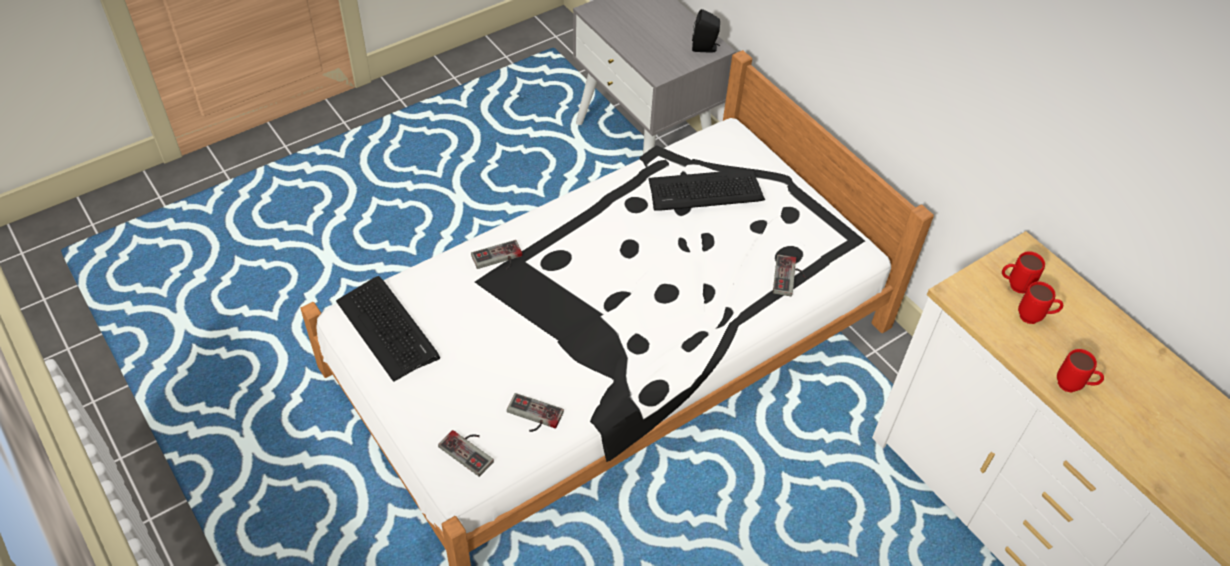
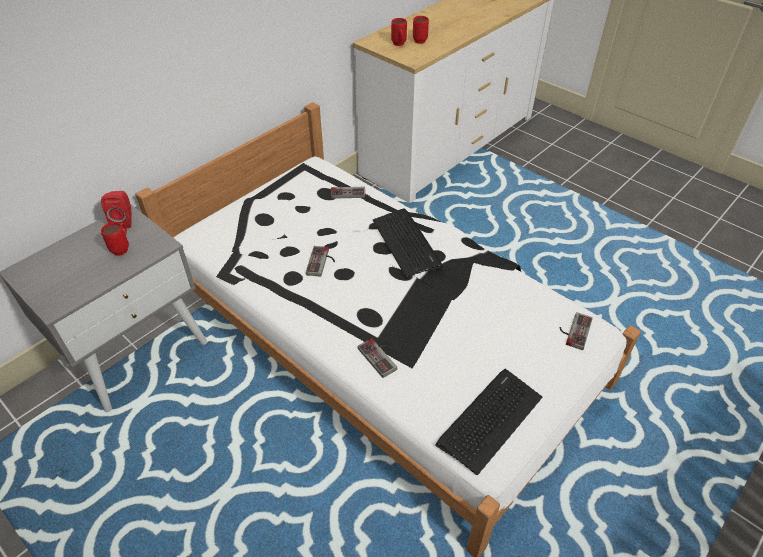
camera: 100 degrees left, 5 degrees down
game controller [507,393,564,432] -> game controller moved to [306,246,335,277]
keyboard [649,169,765,210] -> keyboard moved to [373,209,443,277]
black speaker [692,9,720,52] -> red speaker [101,191,132,229]
red mug [1057,349,1104,392] -> red mug moved to [101,222,129,256]

